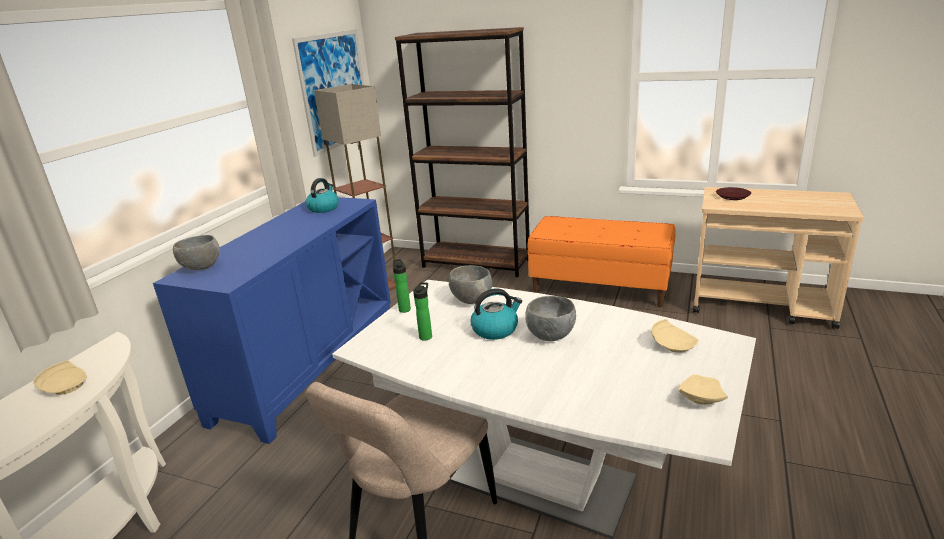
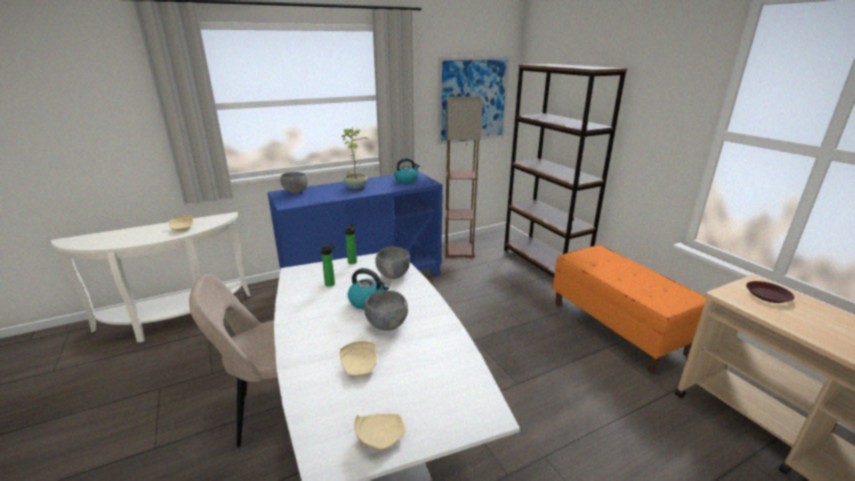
camera: 40 degrees right, 0 degrees up
beige plate [651,319,699,353] -> beige plate moved to [340,341,377,377]
none -> potted plant [342,127,370,189]

